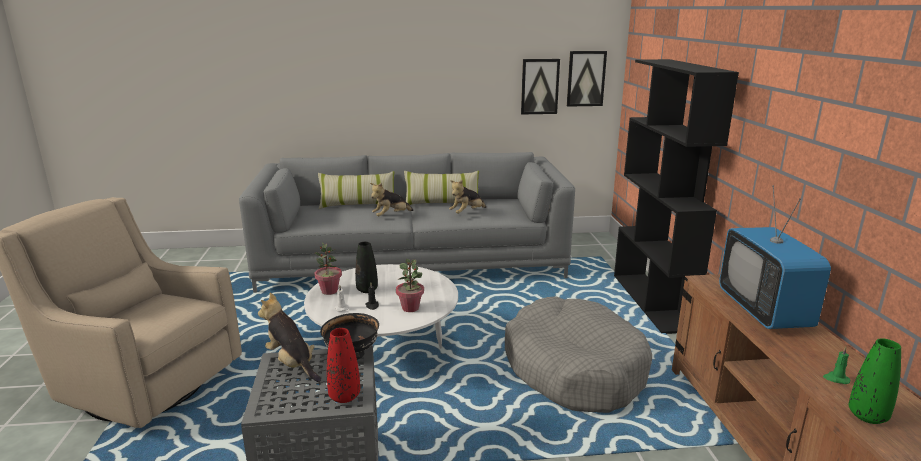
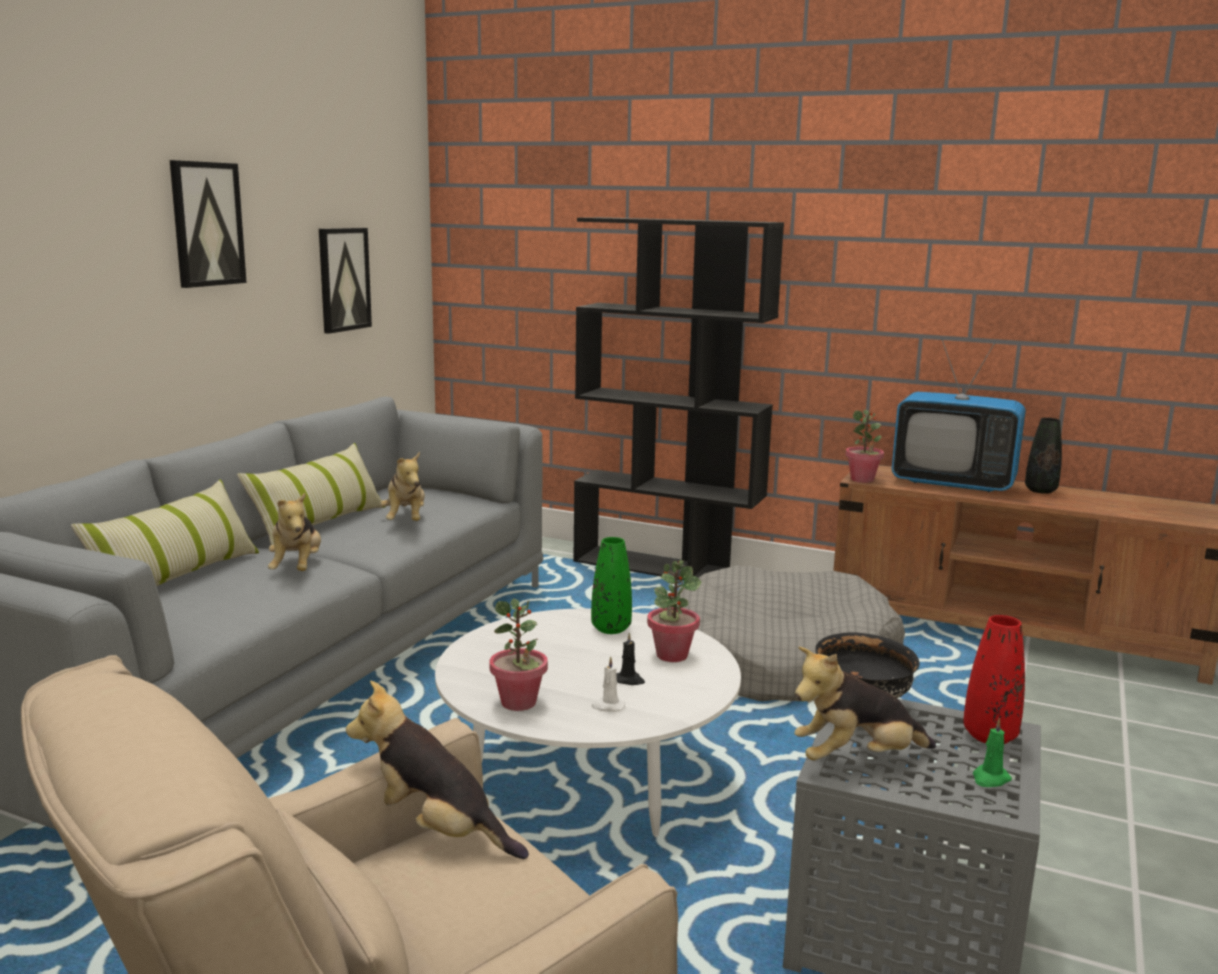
camera: 60 degrees left, 5 degrees down
black vase [355,242,378,293] -> black vase moved to [1025,418,1062,494]
picture [567,51,607,107] -> picture moved to [170,160,247,288]
green candle [823,347,850,384] -> green candle moved to [973,718,1012,787]
green vase [849,338,901,424] -> green vase moved to [591,537,632,634]
none -> plush toy [346,681,529,859]
none -> potted plant [845,409,884,483]

